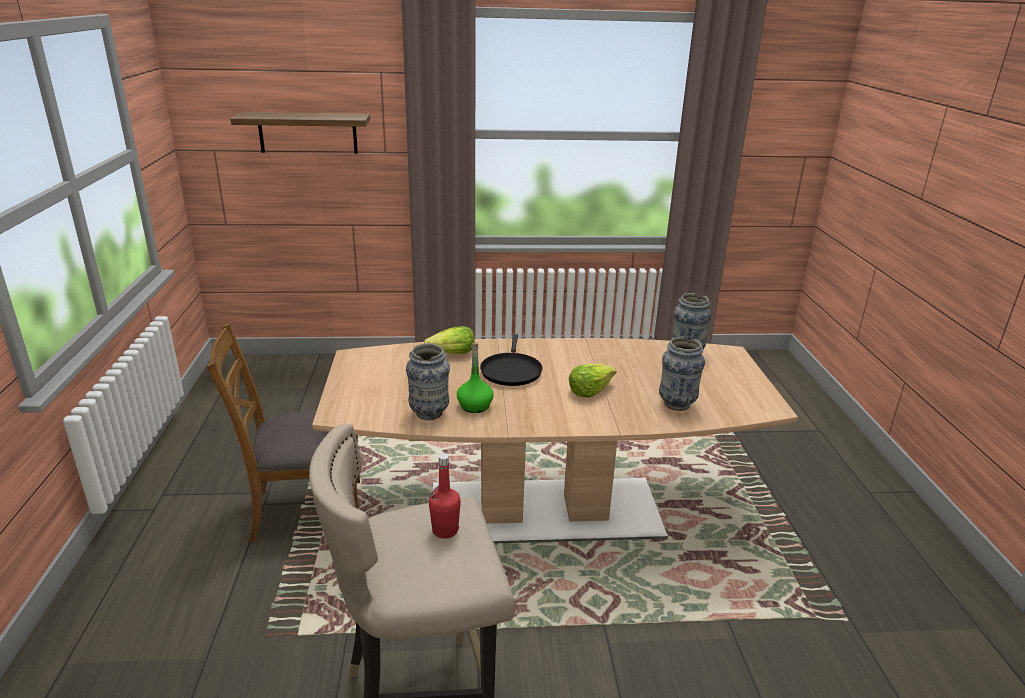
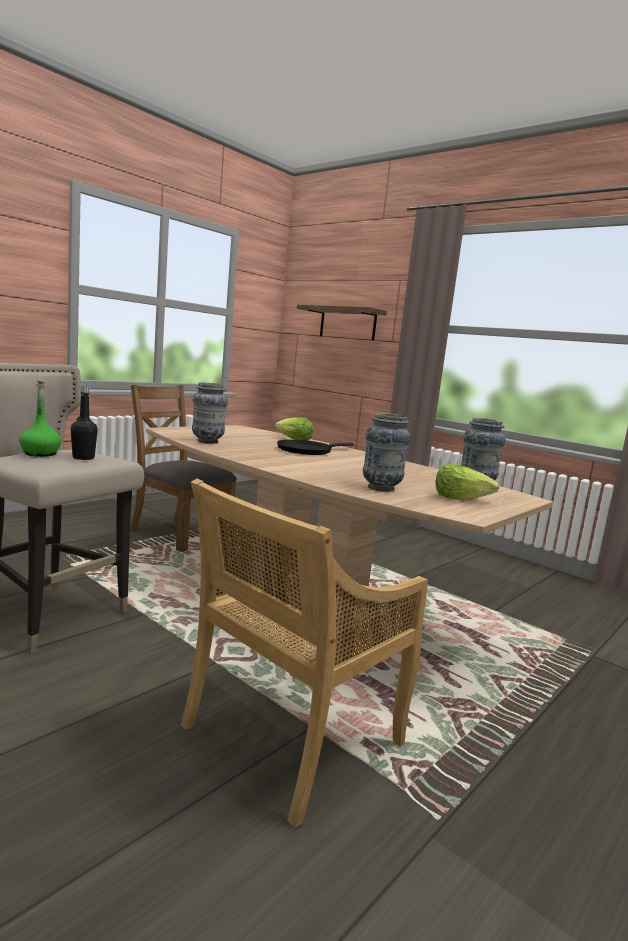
camera: 45 degrees right, 15 degrees down
red bottle [429,454,461,539] -> black bottle [71,385,98,460]
green bottle [457,343,494,413] -> green bottle moved to [19,381,61,457]
lettuce [569,364,616,398] -> lettuce moved to [436,464,499,500]
none -> beige chair [181,479,428,828]

